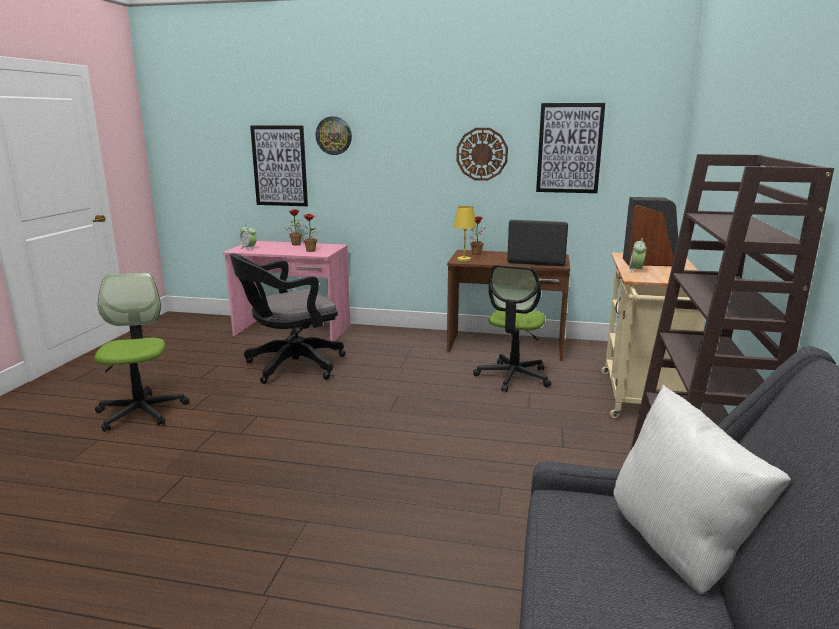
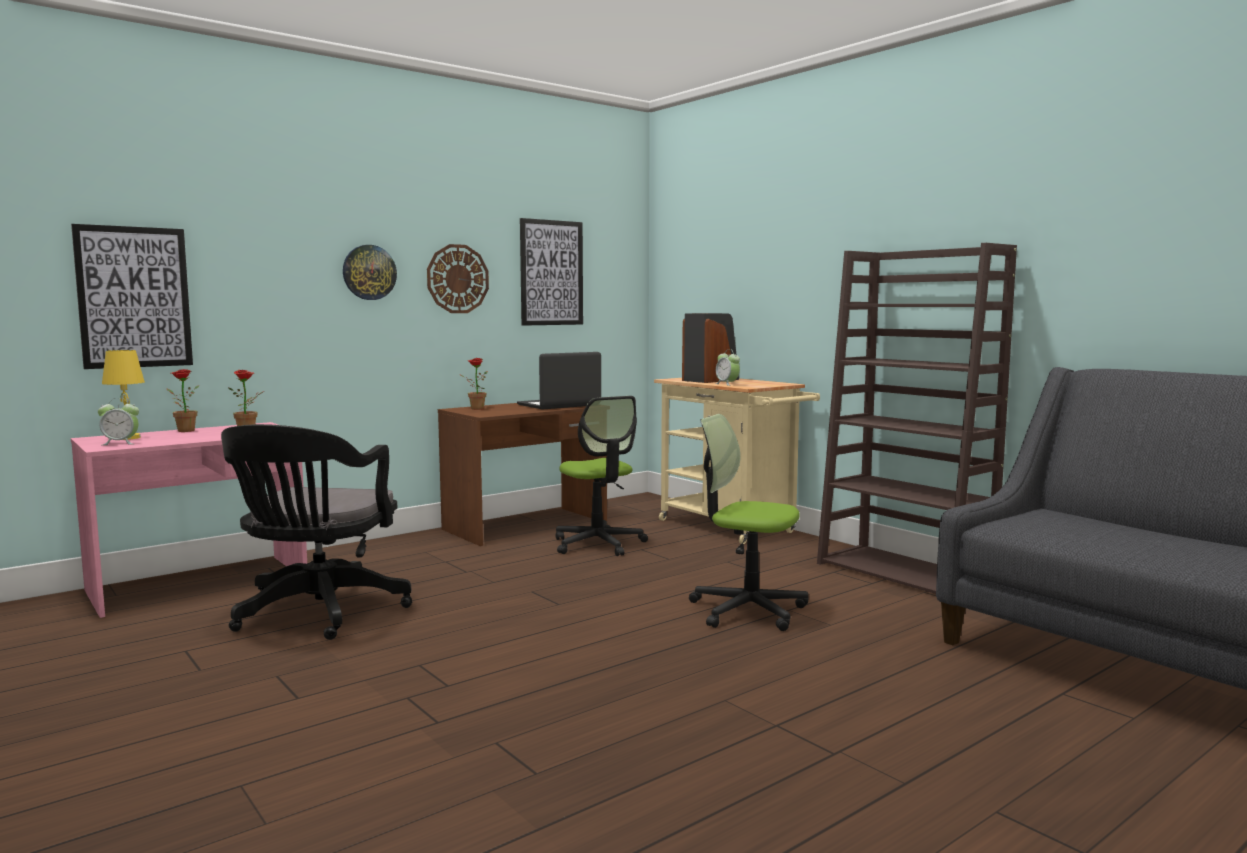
camera: 50 degrees left, 10 degrees down
office chair [94,272,190,432] -> office chair moved to [689,414,809,631]
wall clock [316,117,352,155] -> wall clock moved to [343,245,397,300]
yellow table lamp [454,206,476,261] -> yellow table lamp moved to [102,350,145,440]
white pillow [613,385,791,594] -> none

